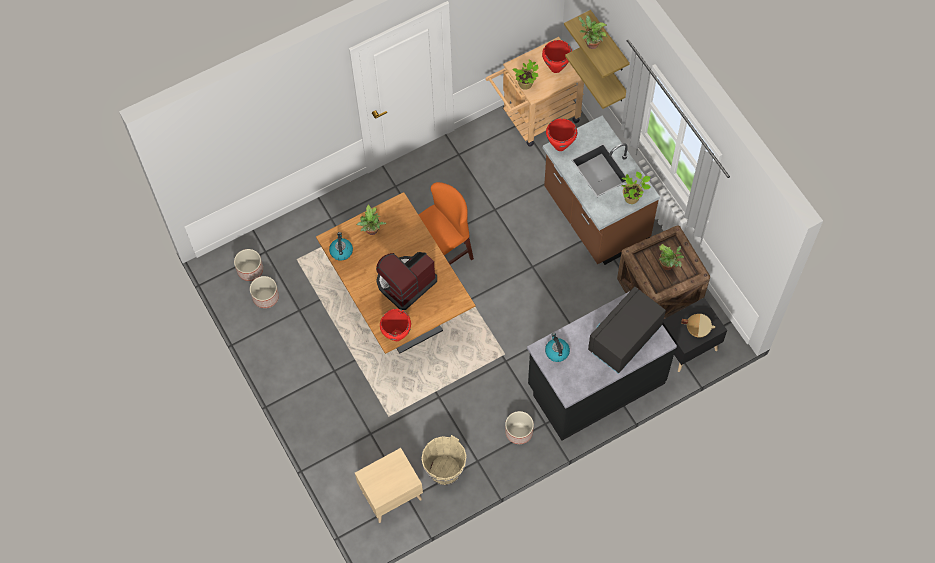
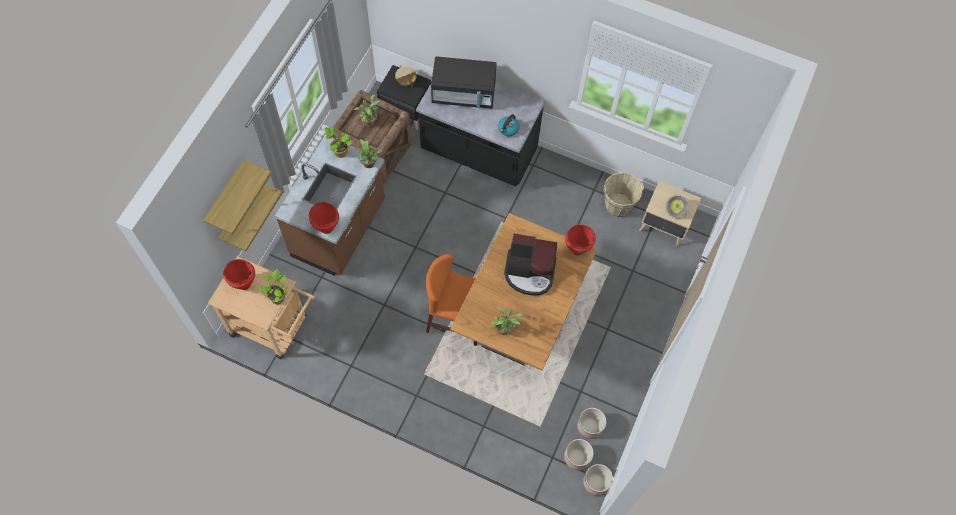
camera: 130 degrees left, 0 degrees up
kettle [329,232,353,261] -> none
planter [505,411,534,444] -> planter moved to [583,464,613,496]
potted plant [578,15,608,49] -> potted plant moved to [357,139,382,168]
none -> bowl [666,195,690,219]

